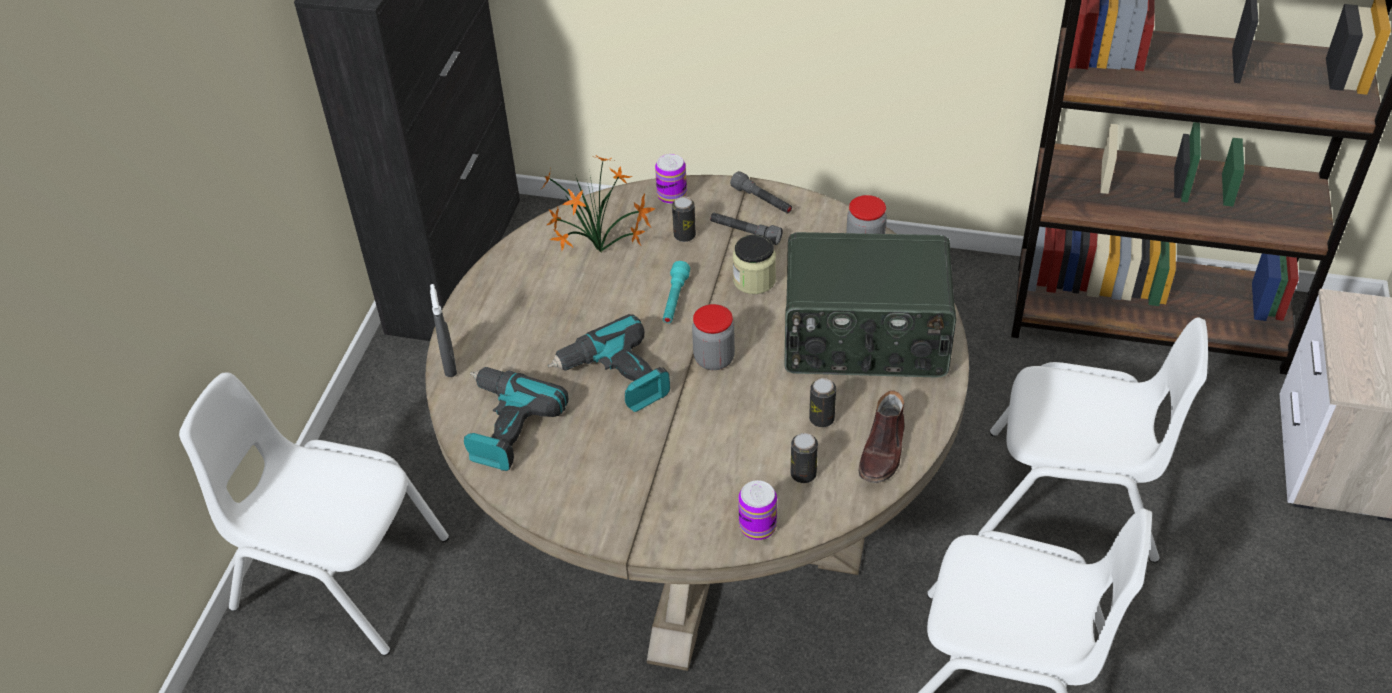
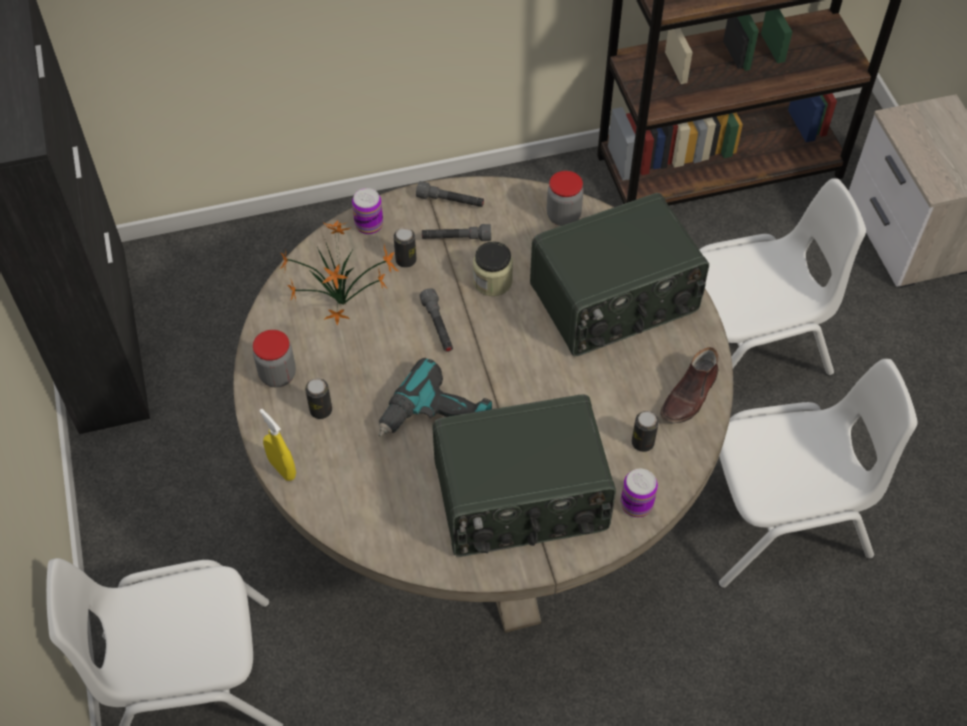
camera: 30 degrees left, 10 degrees up
grey spray bottle [430,284,457,377] -> yellow spray bottle [259,409,296,481]
power drill [464,367,568,471] -> none
turquoise flashlight [663,261,690,323] -> grey flashlight [420,288,453,352]
jar [692,304,735,370] -> jar moved to [253,330,296,388]
can [809,378,836,427] -> can moved to [305,378,332,419]
brown shoe [858,390,905,483] -> brown shoe turned 45 degrees clockwise [660,347,719,424]
none -> radio [432,394,616,557]

